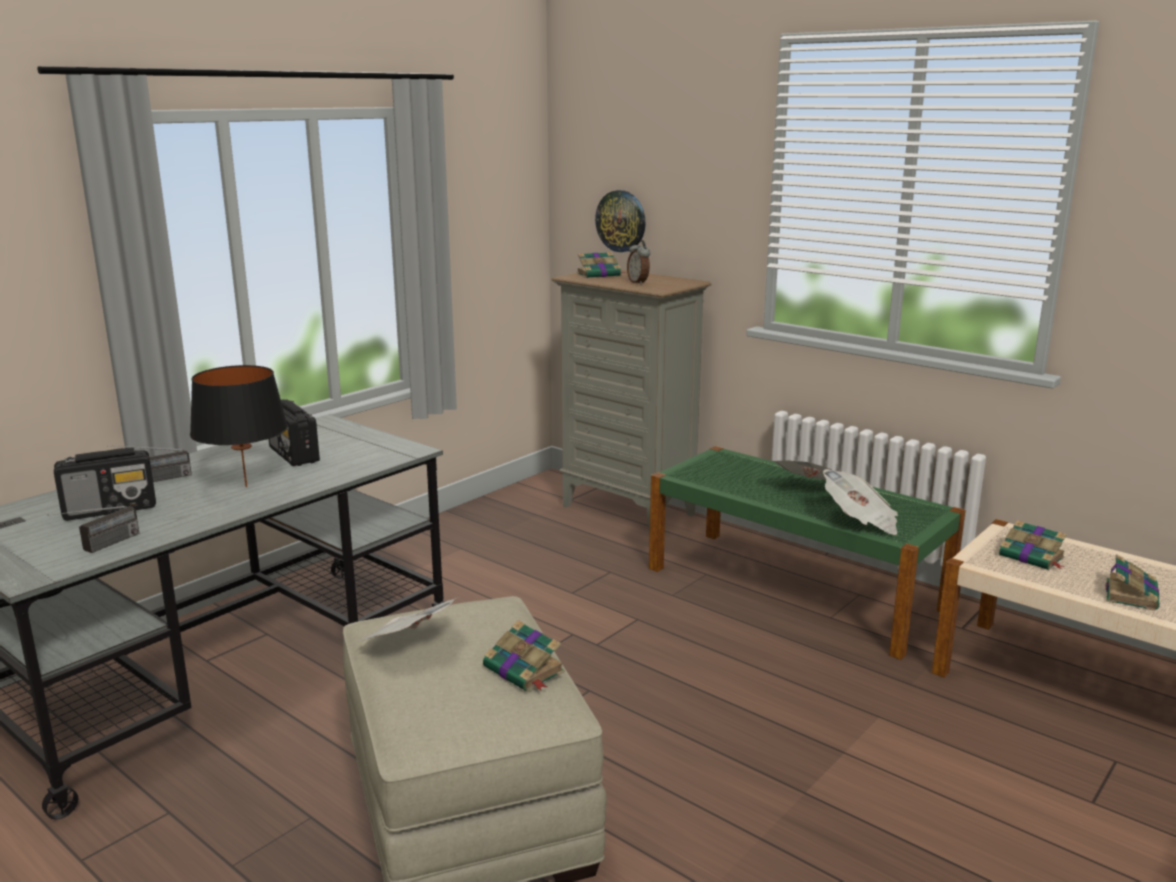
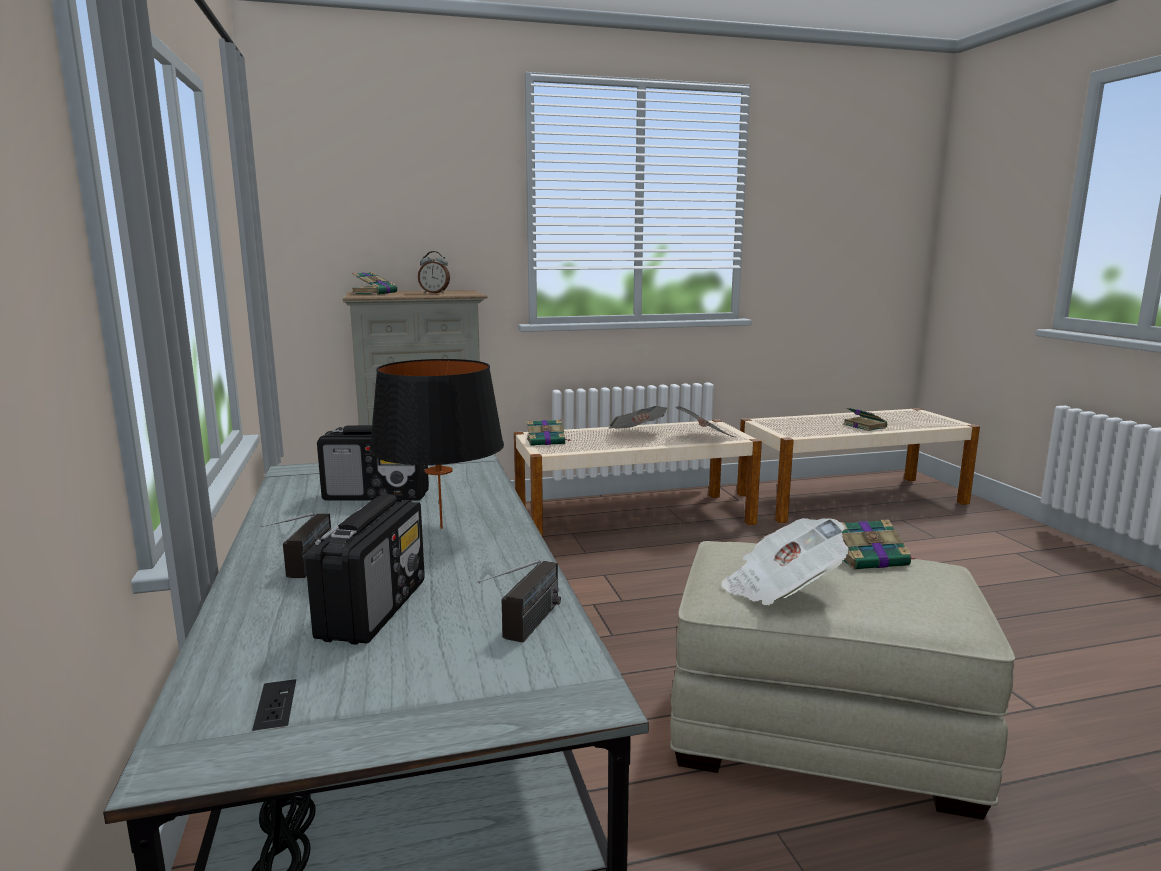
camera: 55 degrees left, 5 degrees down
radio [47,506,139,553] -> radio turned 45 degrees clockwise [477,560,561,643]
wall clock [595,190,646,252] -> none
green bench [649,446,966,660] -> beige bench [514,420,762,537]
book [999,520,1067,570] -> book moved to [527,419,571,446]

